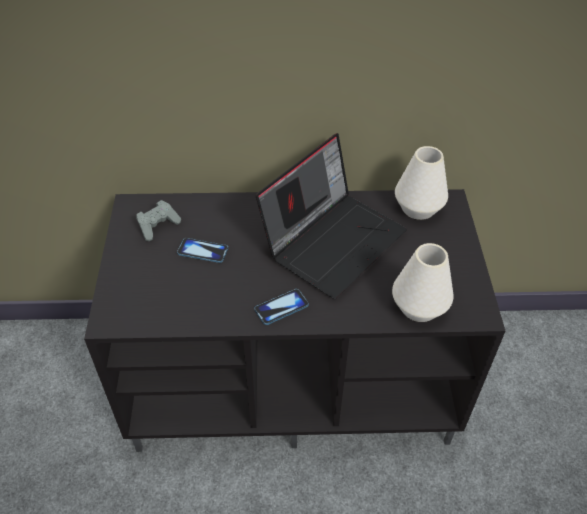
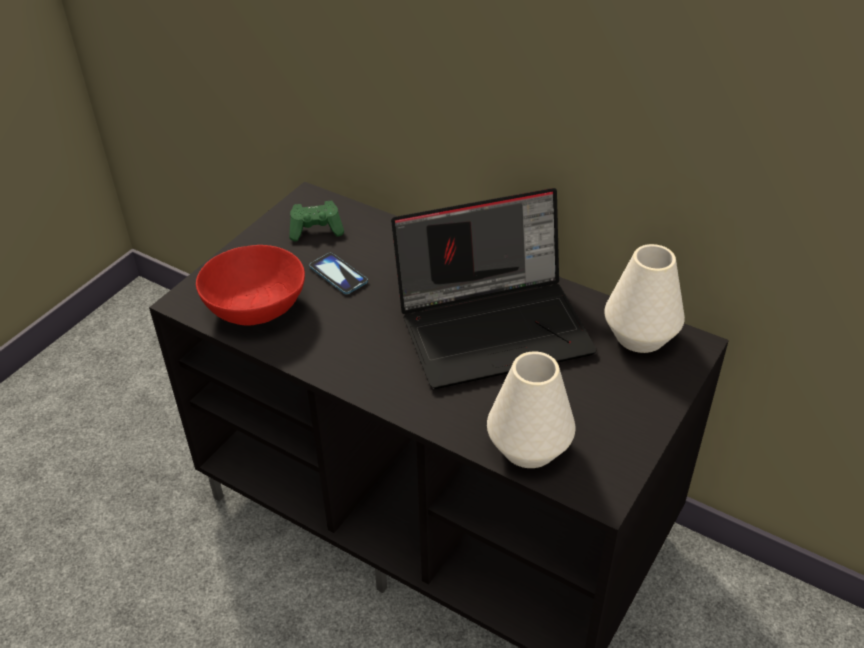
camera: 35 degrees right, 5 degrees down
grey game controller [136,200,181,241] -> green game controller [289,201,344,241]
phone [254,289,309,325] -> none
none -> red bowl [196,245,305,326]

